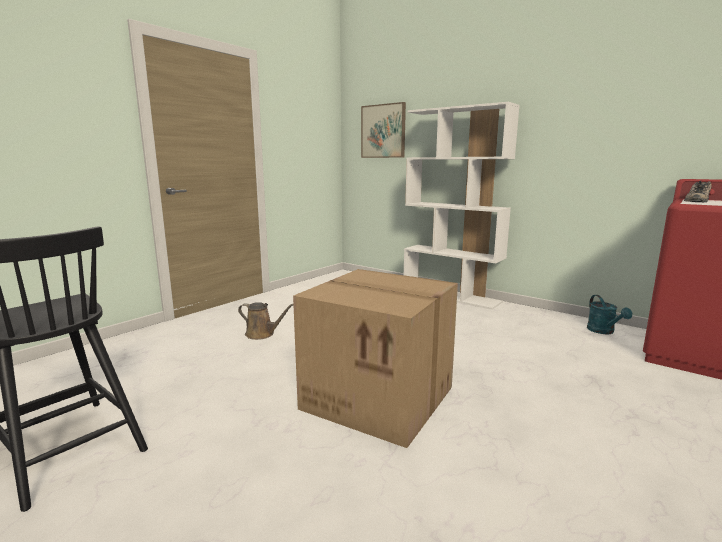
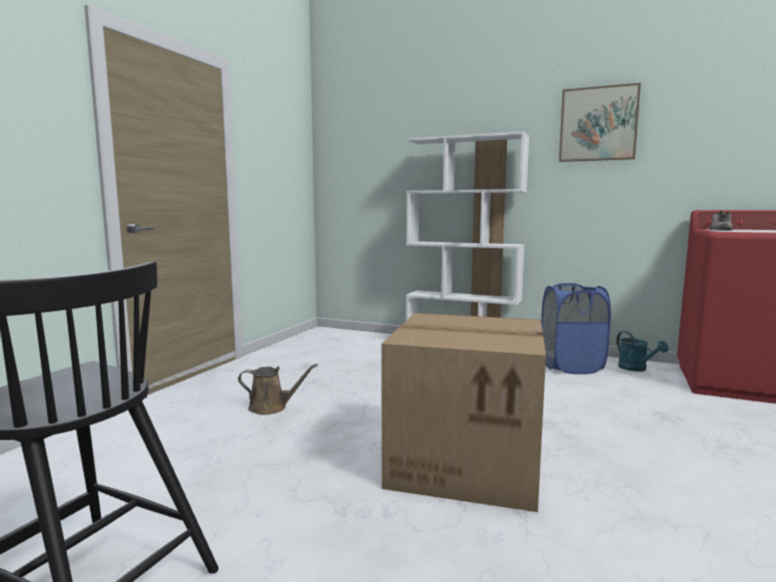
camera: 15 degrees left, 5 degrees down
picture [361,102,406,158] -> picture moved to [559,83,641,162]
none -> blue laundry basket [541,283,611,374]

